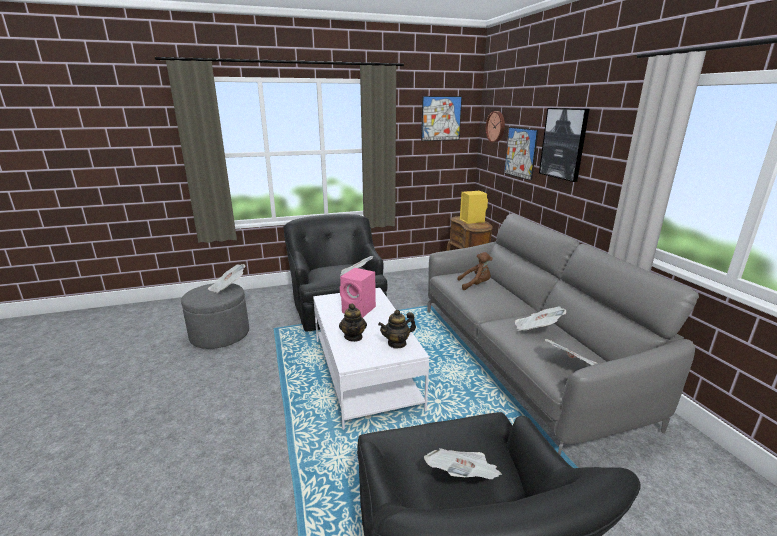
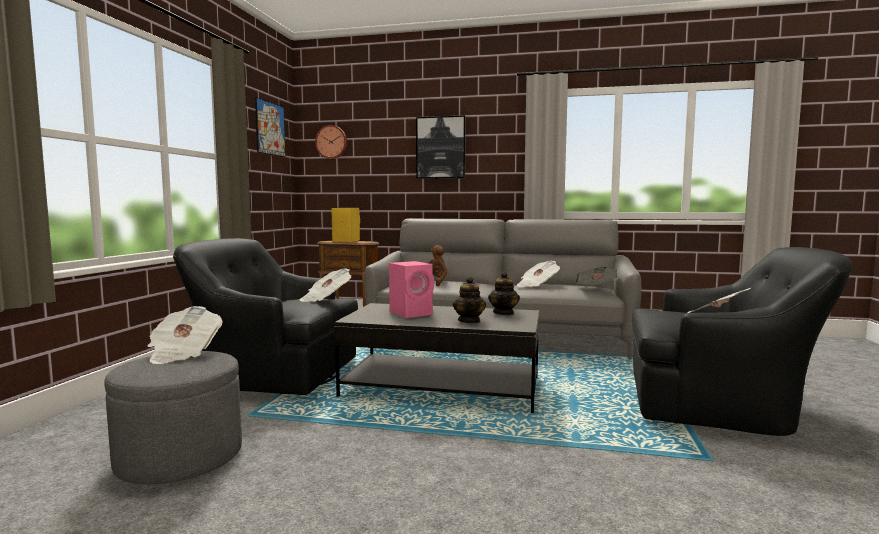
camera: 60 degrees left, 15 degrees down
white coffee table [313,288,429,430] -> black coffee table [334,303,539,413]
teapot [339,304,367,342] -> teapot turned 60 degrees clockwise [453,277,486,323]
picture [504,127,538,181] -> none

